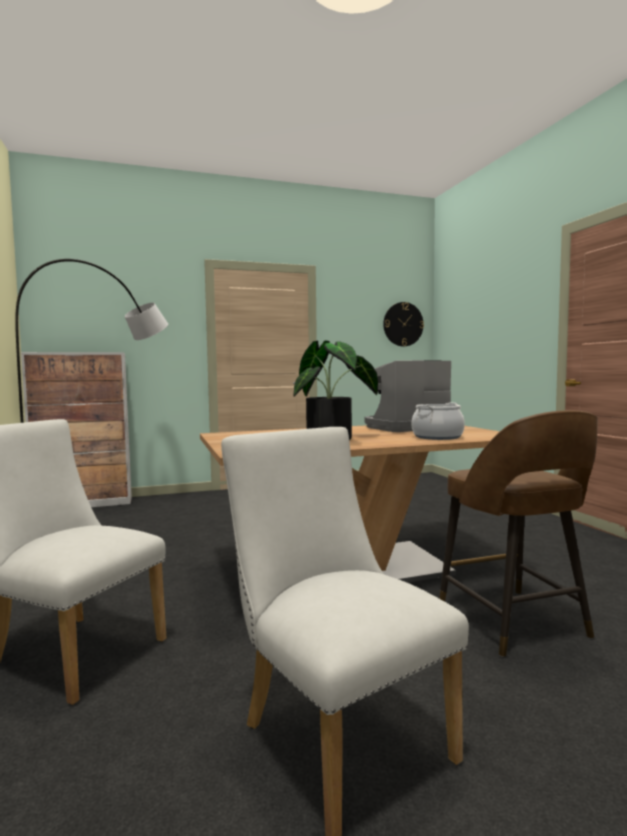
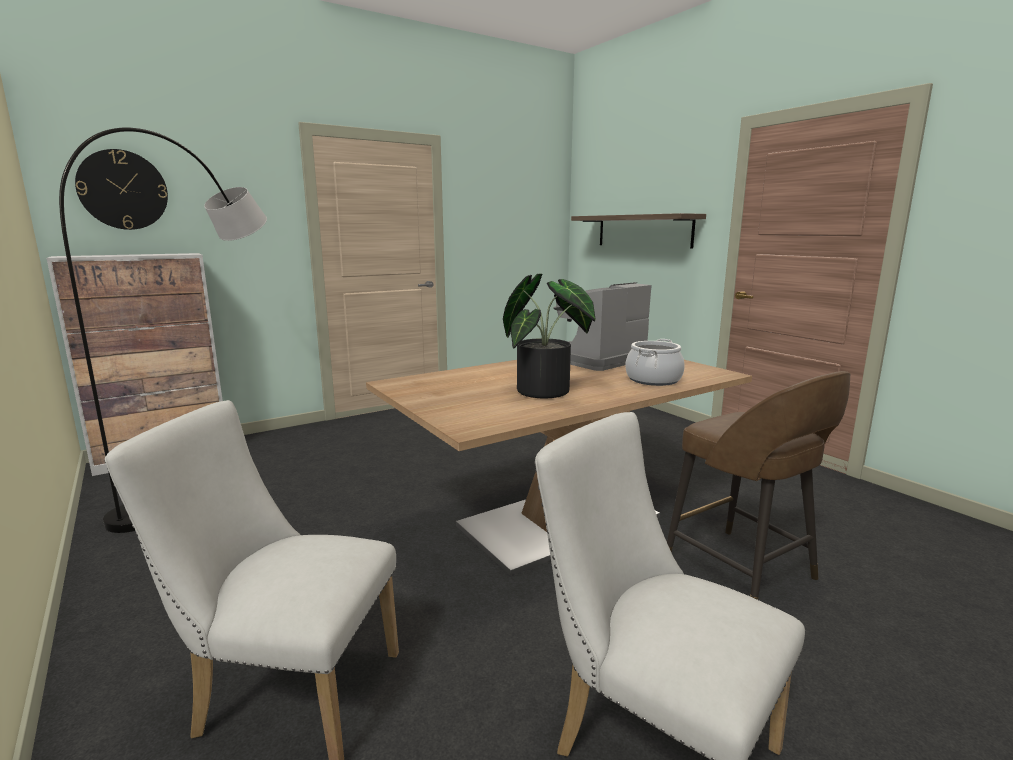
camera: 15 degrees left, 10 degrees up
wall clock [383,302,424,347] -> wall clock moved to [75,149,168,230]
none -> shelf [571,213,706,248]

